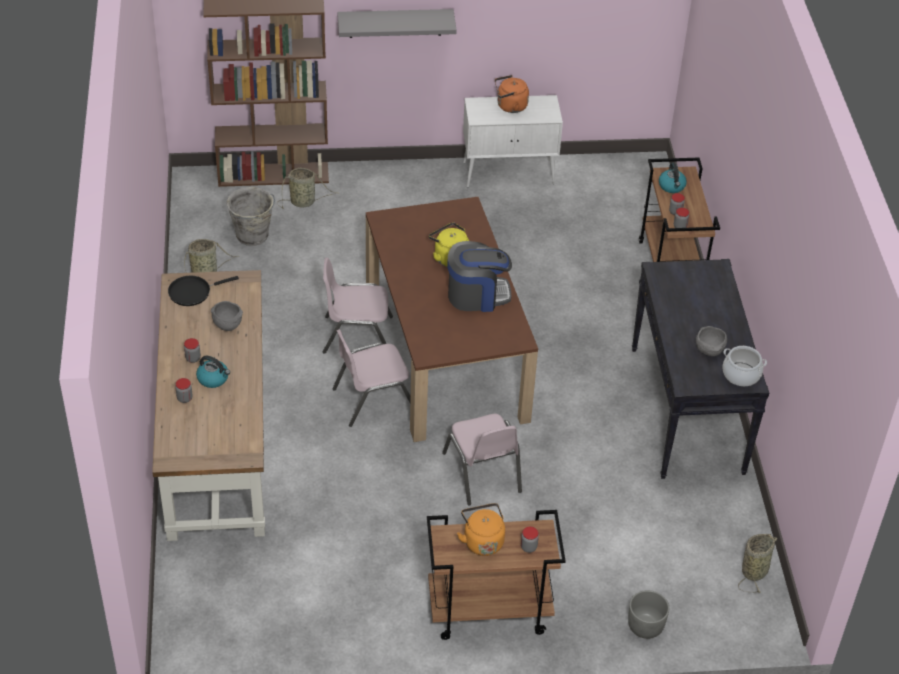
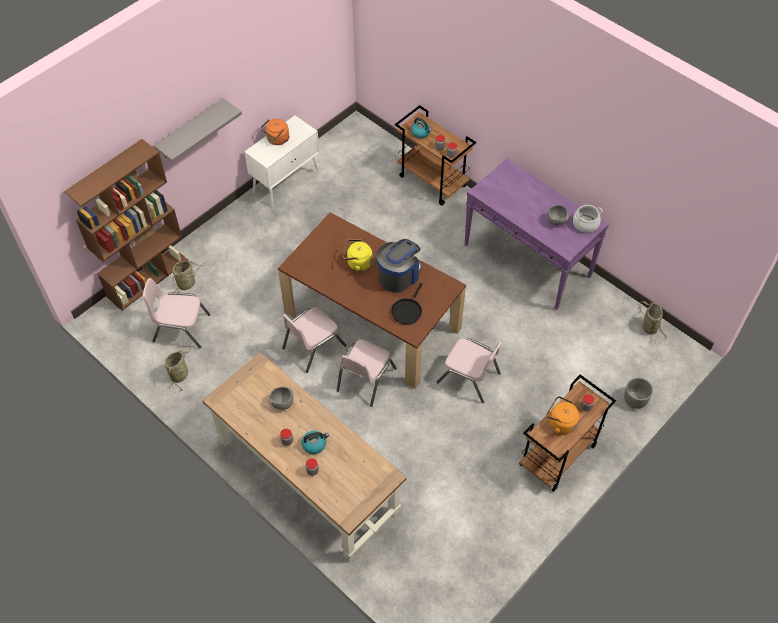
camera: 40 degrees left, 10 degrees up
black frying pan [168,276,239,306] -> black frying pan moved to [391,283,423,325]
grey bucket [226,187,275,246] -> pink chair [143,278,210,349]
black console table [632,259,769,479] -> purple console table [465,158,609,310]

